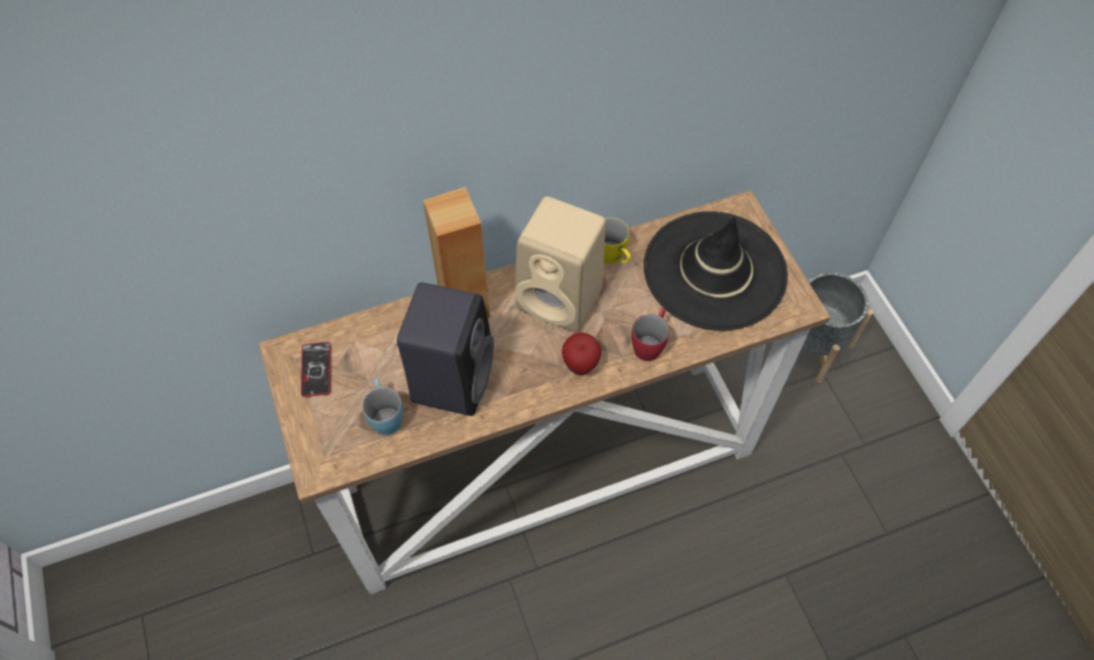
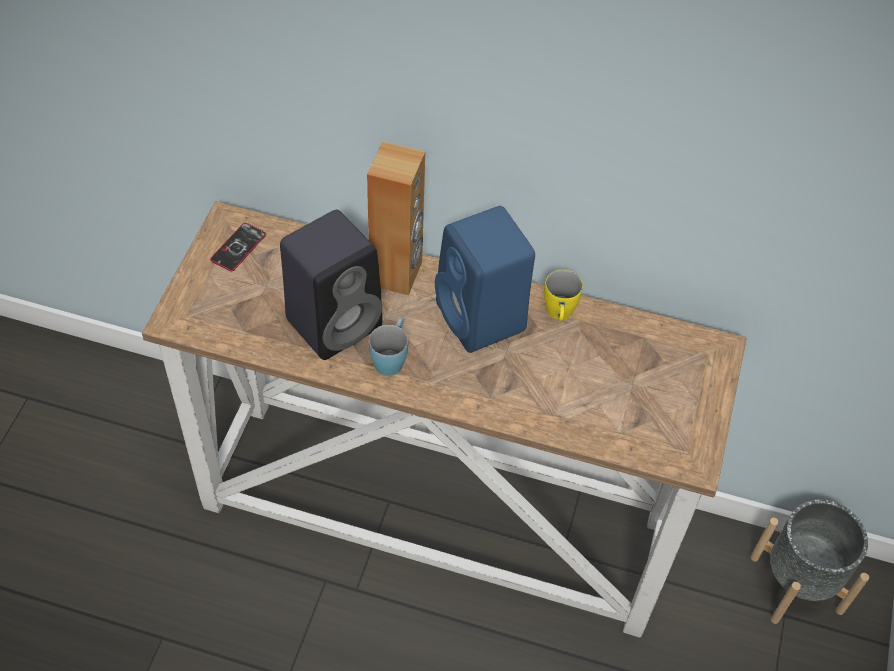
camera: 35 degrees right, 5 degrees down
blue mug [362,378,403,435] -> blue mug moved to [369,318,408,376]
beige speaker [515,196,606,332] -> blue speaker [435,206,535,353]
apple [562,332,602,375] -> none
red mug [631,308,669,361] -> none
black hat [644,211,788,331] -> none

